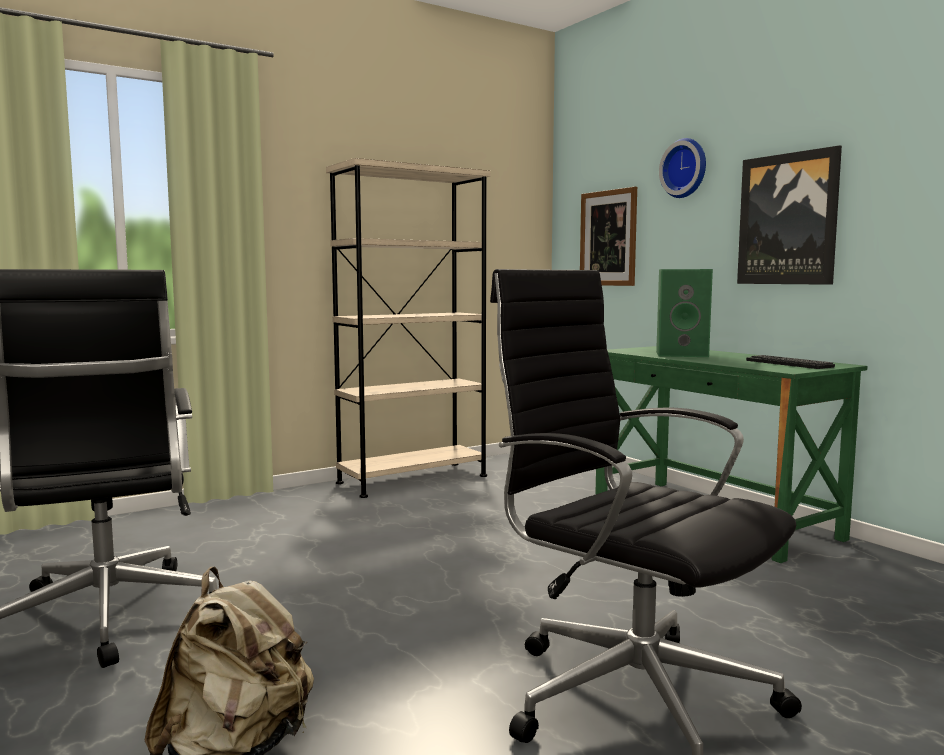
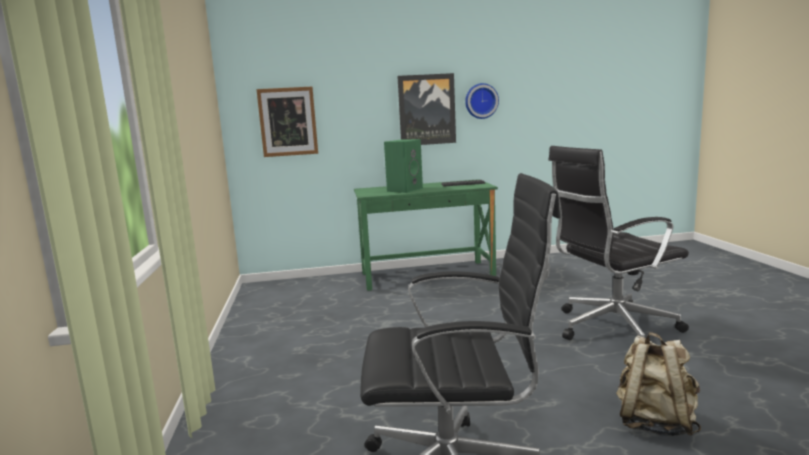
camera: 65 degrees left, 5 degrees up
beige bookcase [326,158,491,498] -> none
wall clock [659,138,706,198] -> wall clock moved to [465,83,499,119]

